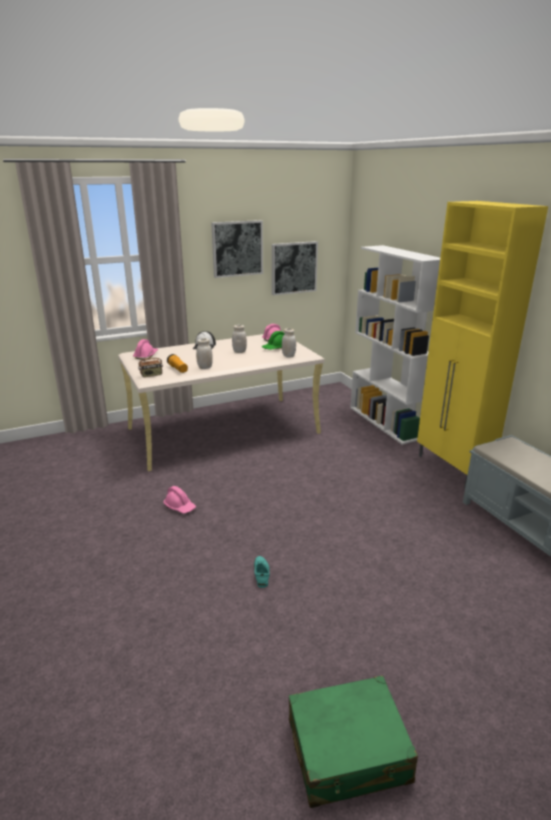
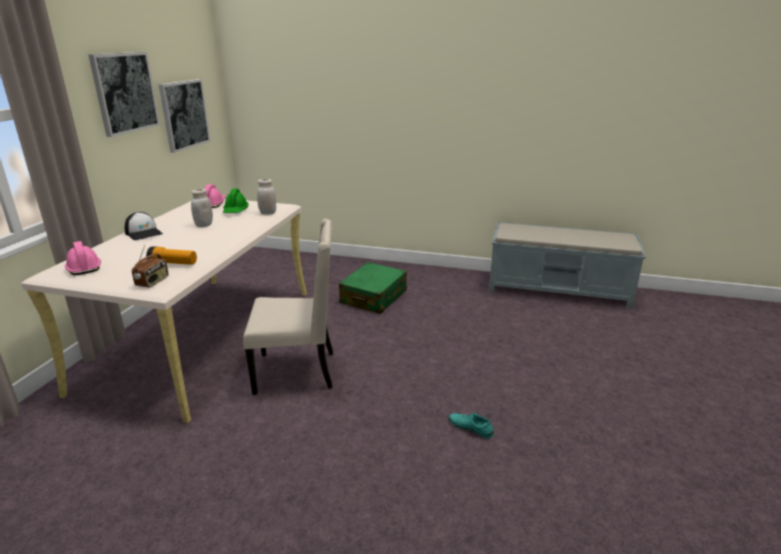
camera: 50 degrees left, 0 degrees up
pink hard hat [163,486,196,513] -> none
white jar [196,338,213,369] -> none
green suitcase [289,675,418,808] -> green suitcase moved to [339,262,407,314]
white bookcase [350,245,440,445] -> none
yellow cabinet [417,201,548,488] -> none
none -> beige chair [243,219,333,395]

